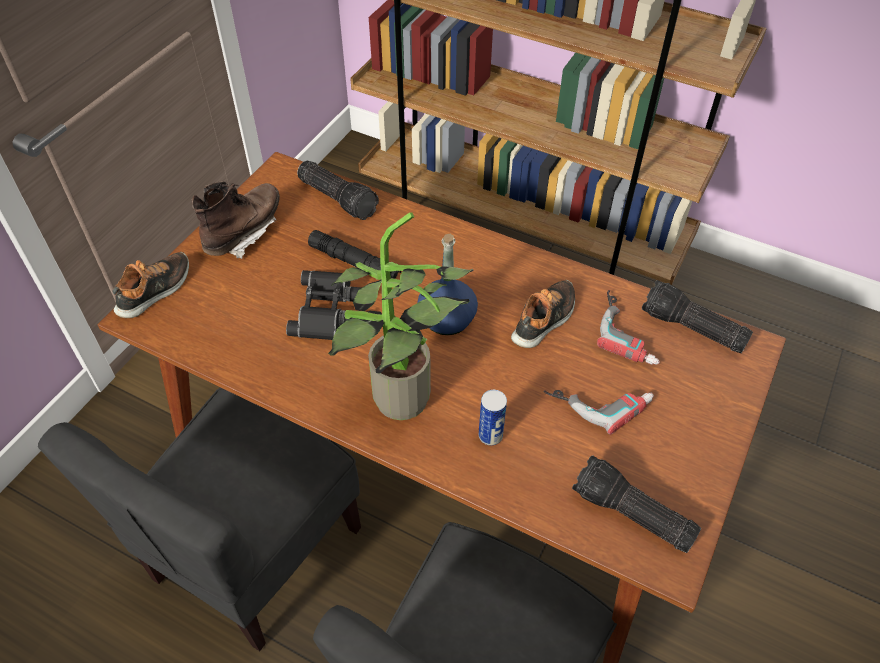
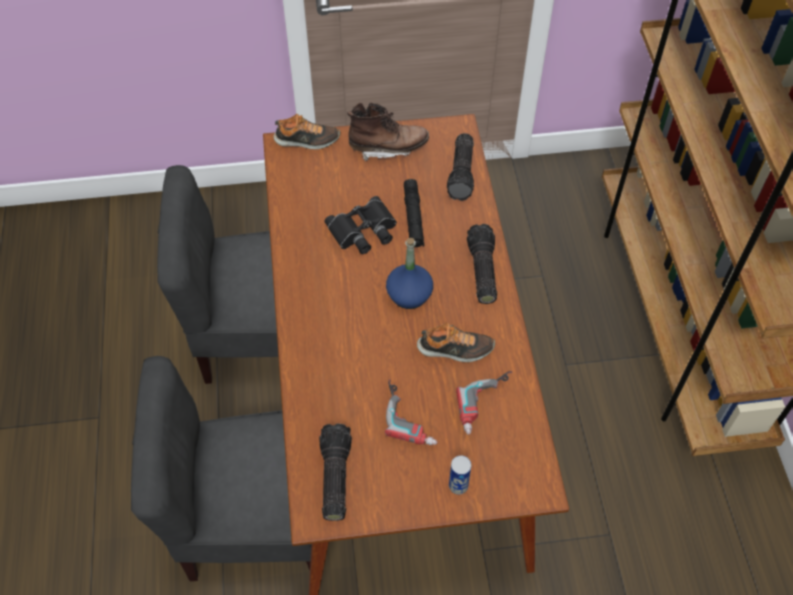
camera: 55 degrees right, 5 degrees up
potted plant [328,212,474,420] -> none
can [479,390,507,445] -> can moved to [449,456,471,494]
flashlight [642,280,753,353] -> flashlight moved to [467,224,497,304]

